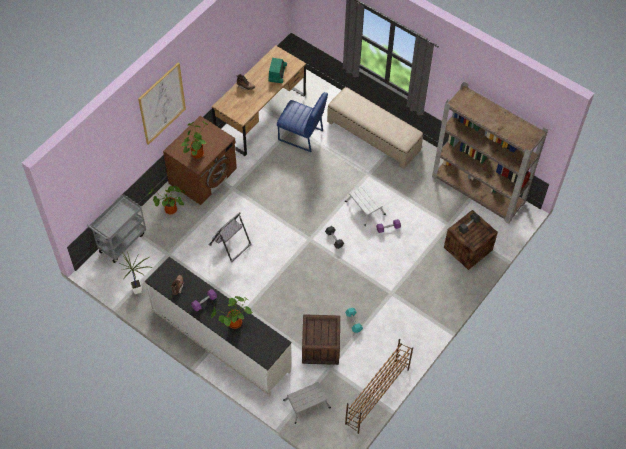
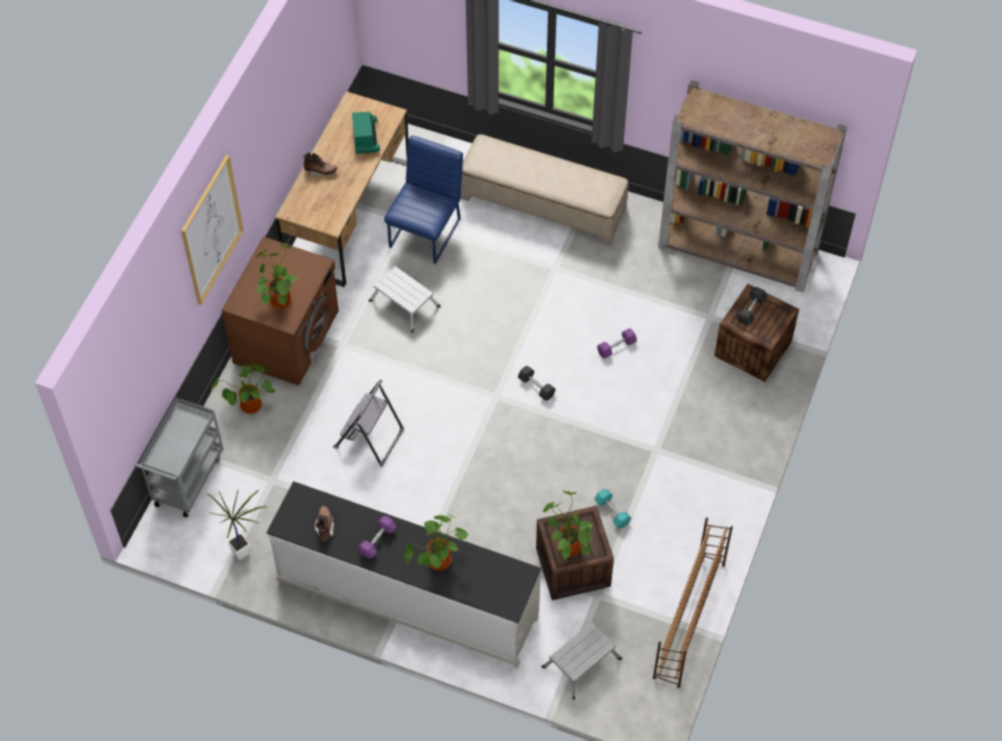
camera: 15 degrees left, 0 degrees up
blue chair [277,92,328,152] -> blue chair turned 75 degrees counterclockwise [384,135,463,264]
white step ladder [345,185,386,226] -> white step ladder moved to [369,266,441,333]
none -> potted plant [543,491,594,559]

